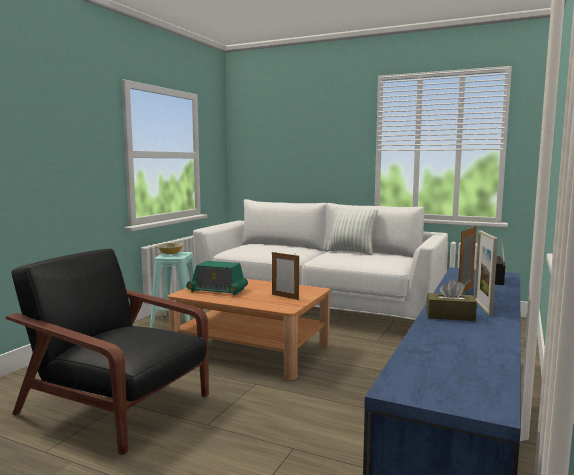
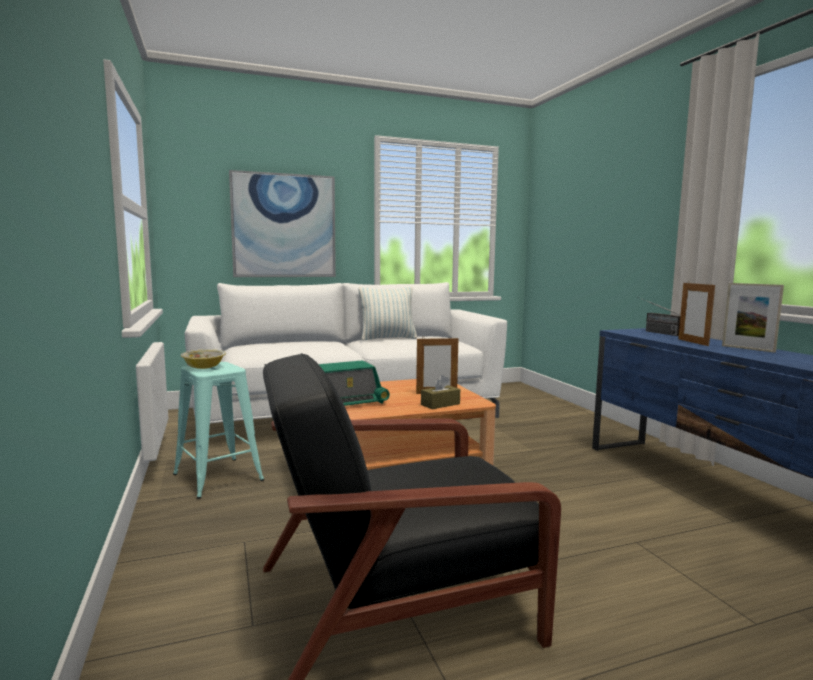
camera: 45 degrees left, 0 degrees up
brown tissue box [426,279,477,321] -> brown tissue box moved to [421,375,460,409]
none -> picture [229,170,336,277]

